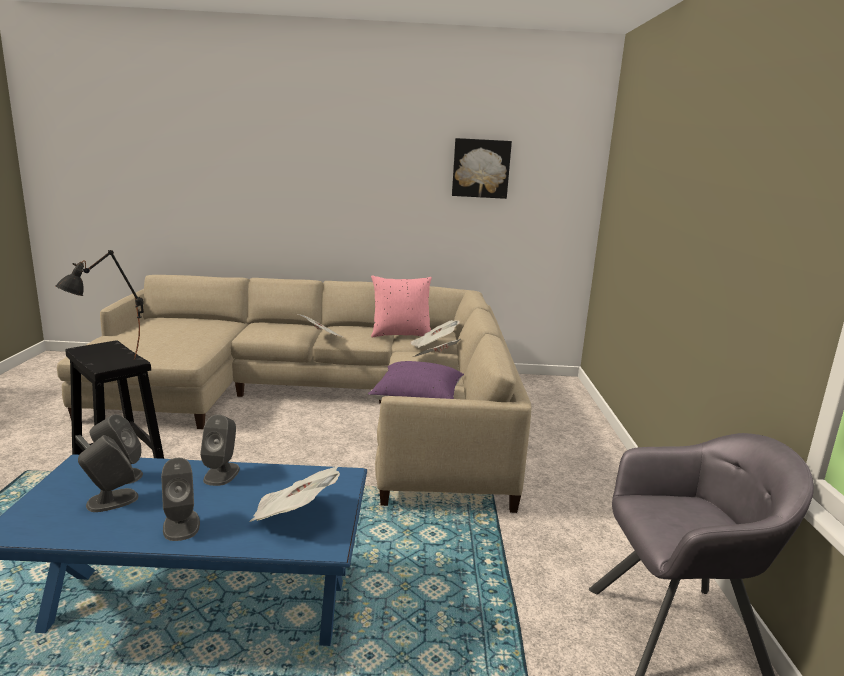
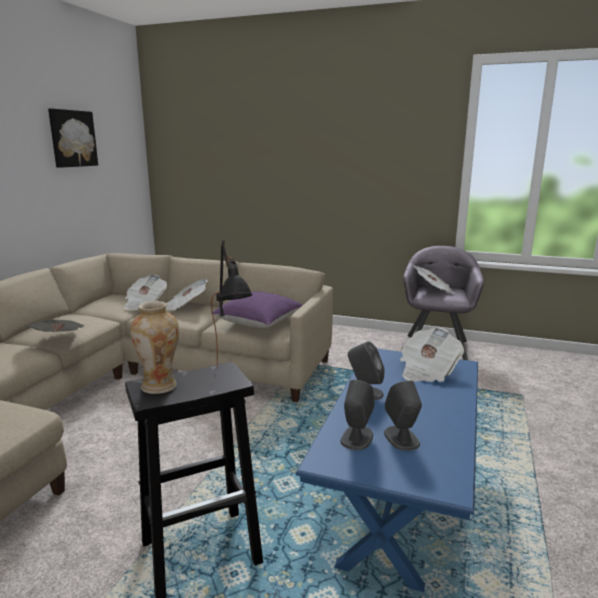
camera: 70 degrees left, 0 degrees up
grey speaker [161,458,200,541] -> none
pink pillow [371,276,432,338] -> none
none -> vase [130,301,179,394]
none -> newspaper [414,266,455,294]

